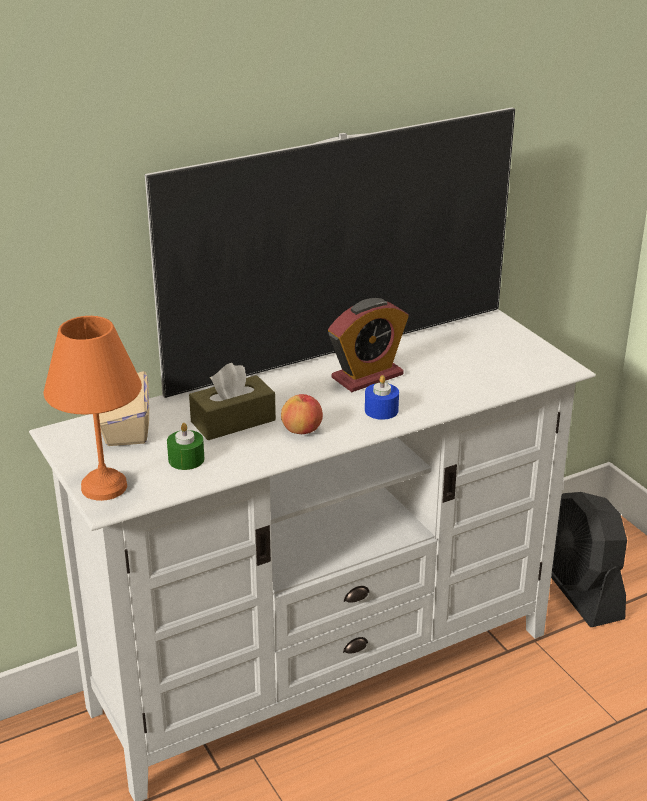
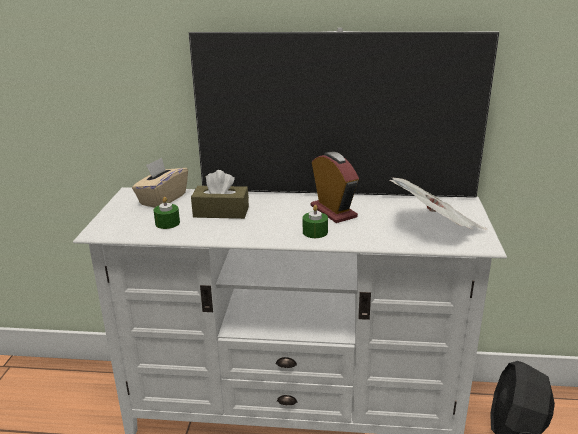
camera: 35 degrees right, 5 degrees down
orange table lamp [43,316,142,501] -> none
apple [281,394,323,434] -> none
alarm clock [328,298,409,392] -> alarm clock turned 120 degrees counterclockwise [311,152,359,223]
blue candle [365,375,399,420] -> green candle [303,205,328,238]
none -> newspaper [389,178,487,230]

